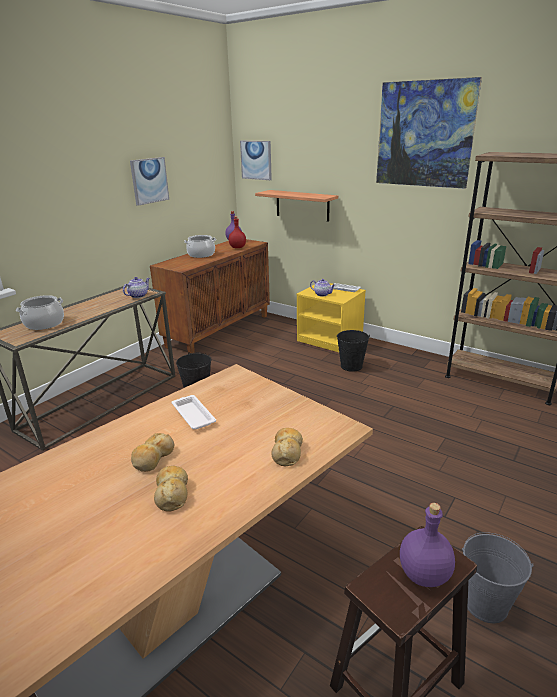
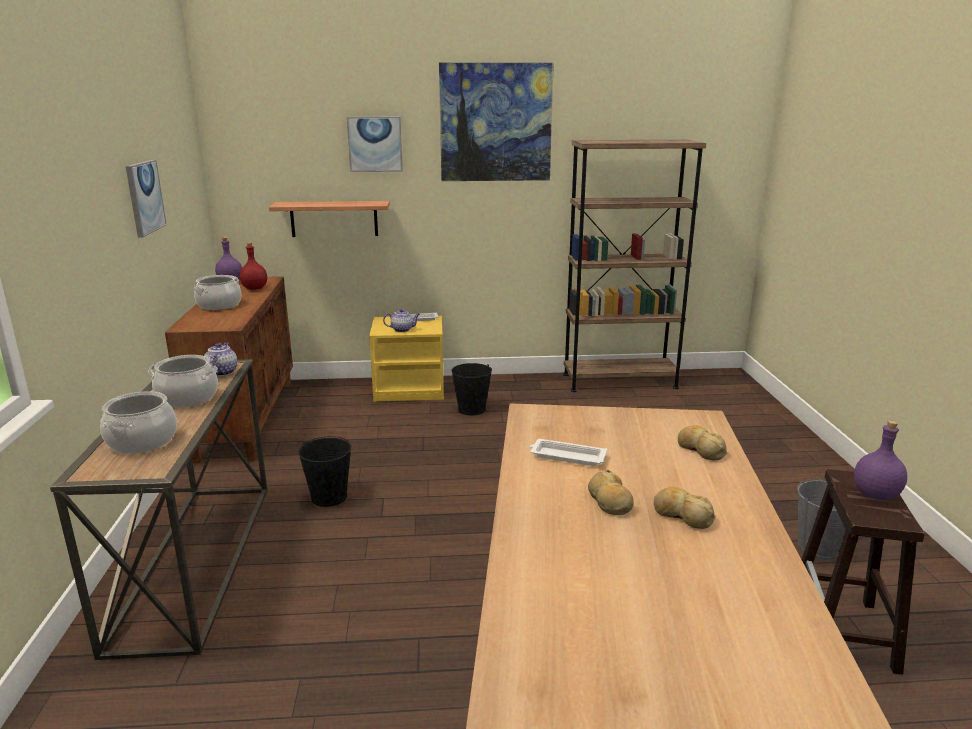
camera: 40 degrees left, 5 degrees down
picture [240,141,272,180] -> picture moved to [347,117,403,172]
none -> cooking pot [148,355,218,407]

